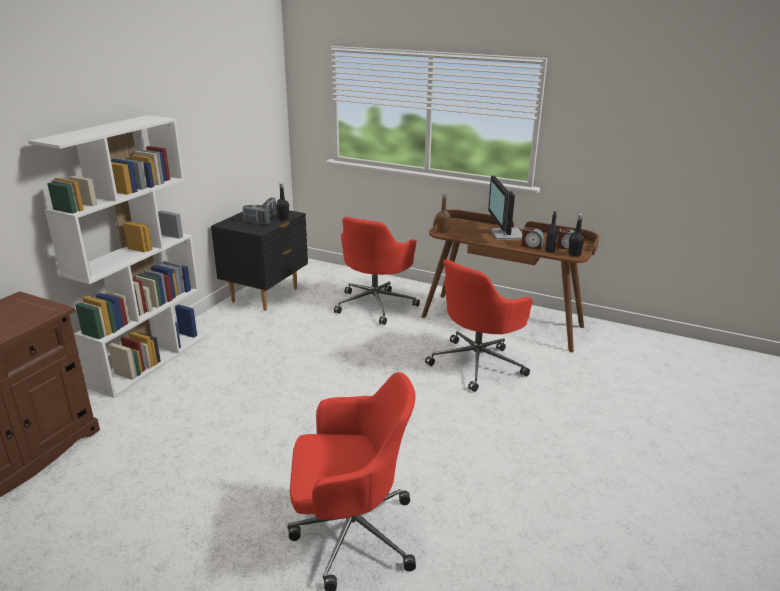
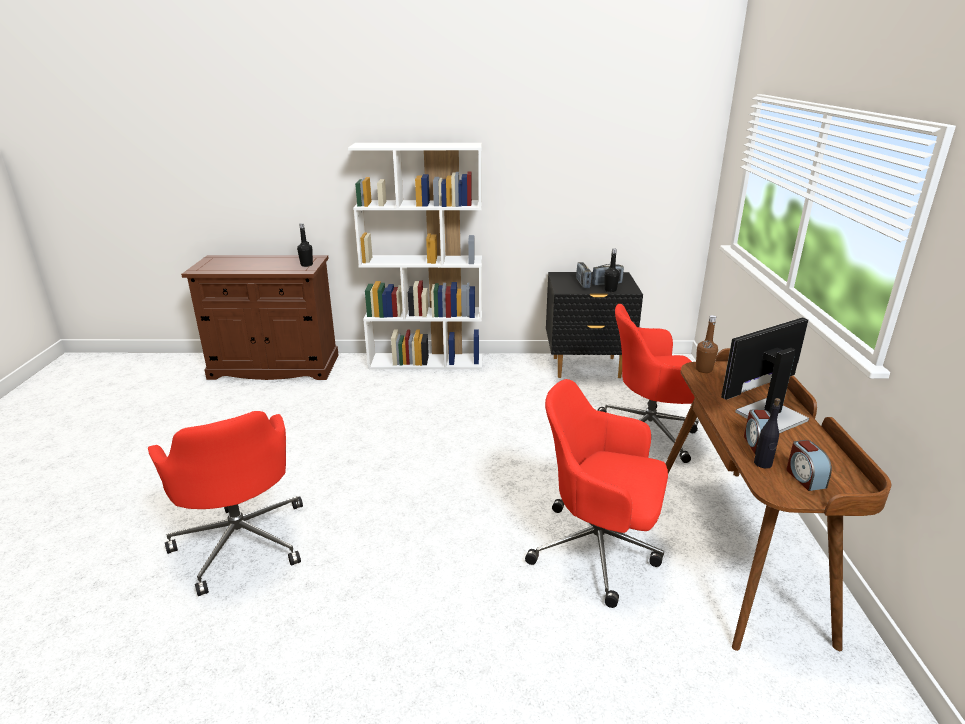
camera: 65 degrees right, 0 degrees up
black bottle [569,214,585,257] -> black bottle moved to [297,223,313,267]

